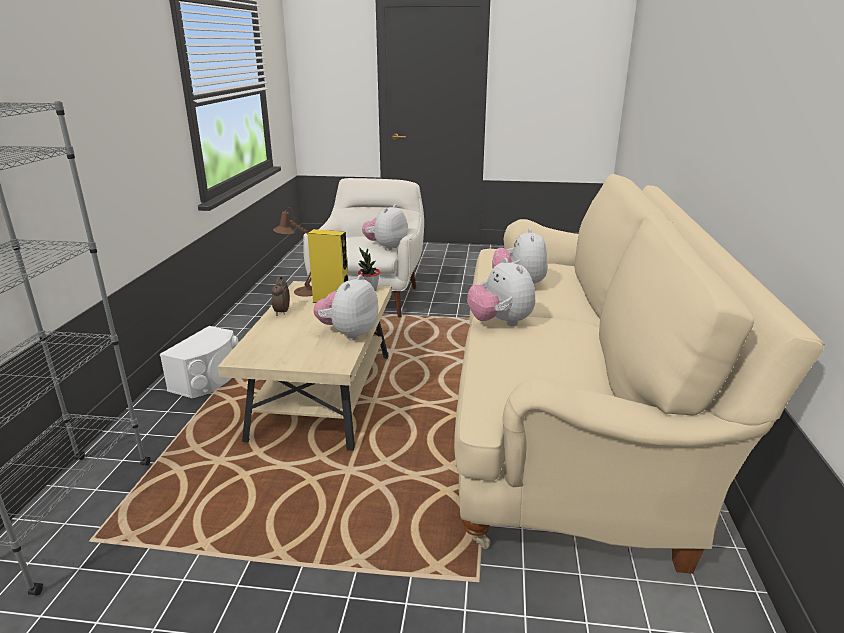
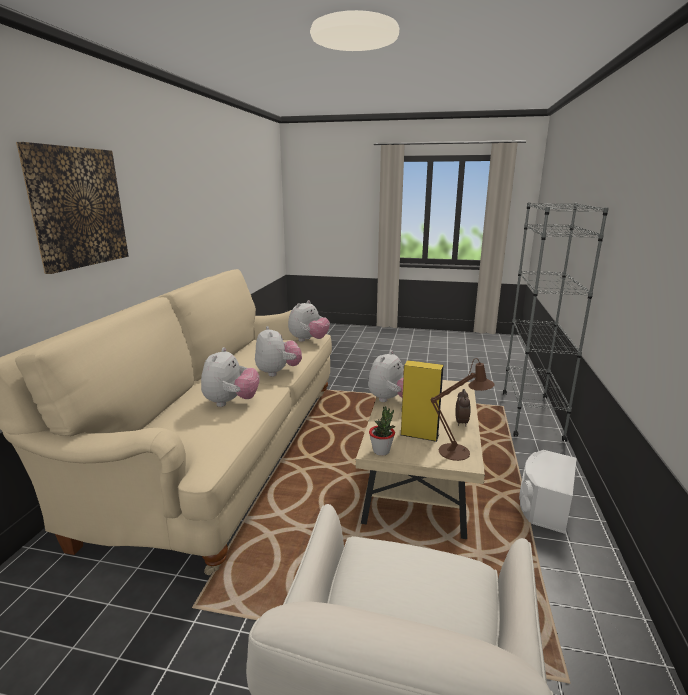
camera: 175 degrees left, 5 degrees down
plush toy [362,204,408,251] -> plush toy moved to [288,300,330,342]
none -> picture [16,142,129,274]

